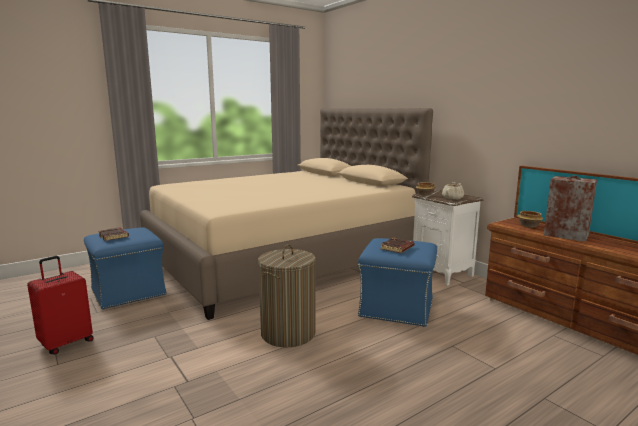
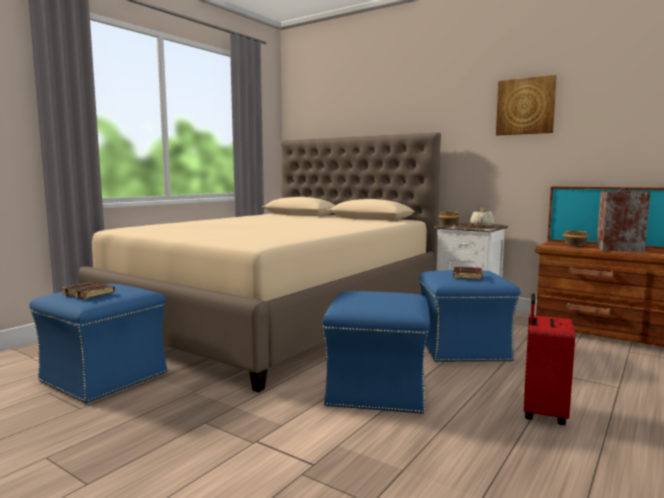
camera: 20 degrees left, 5 degrees down
red suitcase [27,256,94,355] -> red suitcase moved to [524,293,575,425]
laundry basket [258,244,316,348] -> blue ottoman [322,291,430,414]
none -> picture [496,75,557,136]

